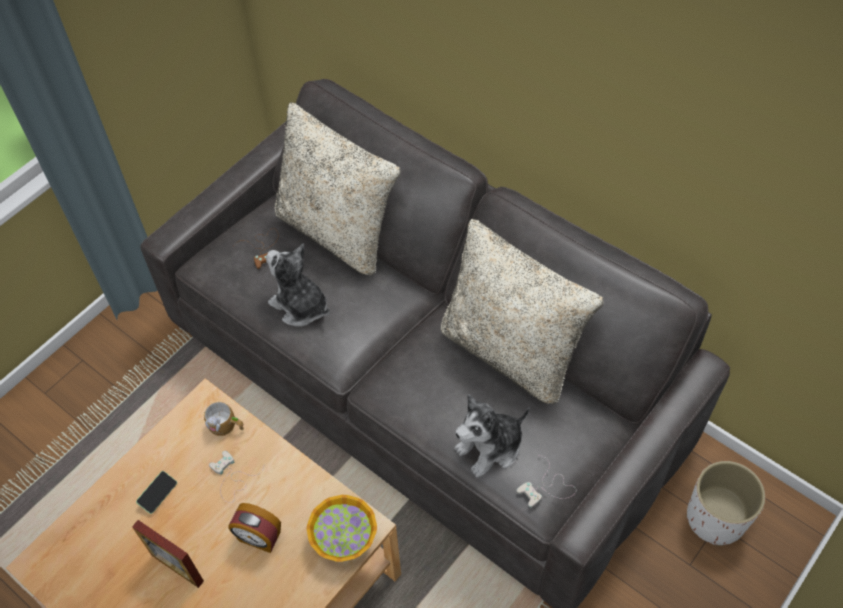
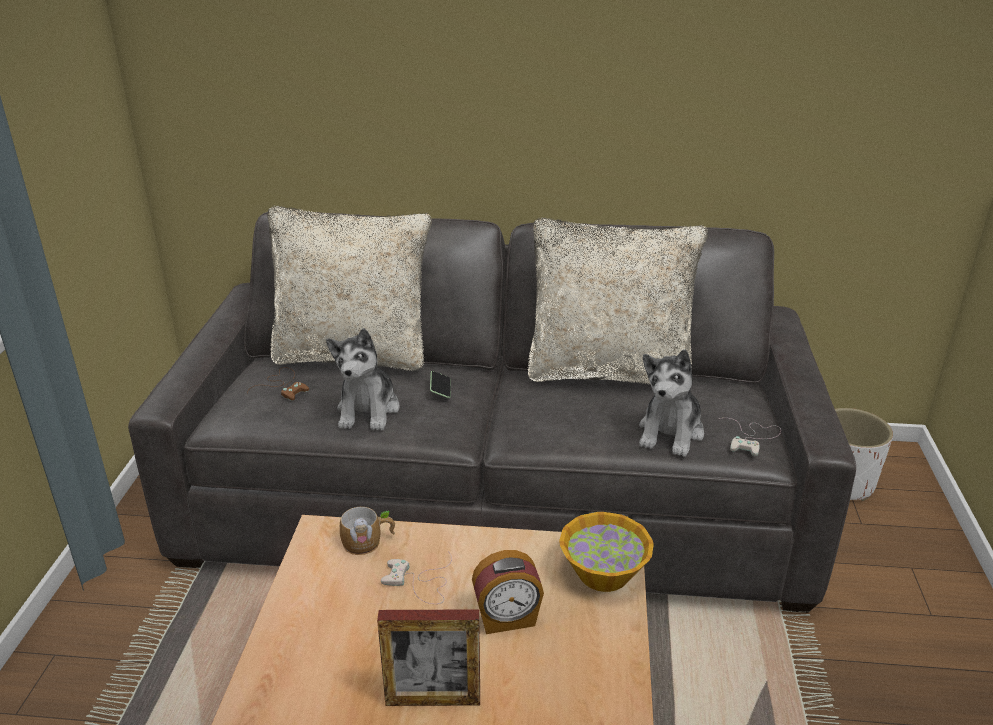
camera: 35 degrees left, 25 degrees down
phone [136,471,177,514] -> phone moved to [430,371,451,398]
plush toy [266,243,330,327] -> plush toy turned 90 degrees counterclockwise [326,328,400,431]

